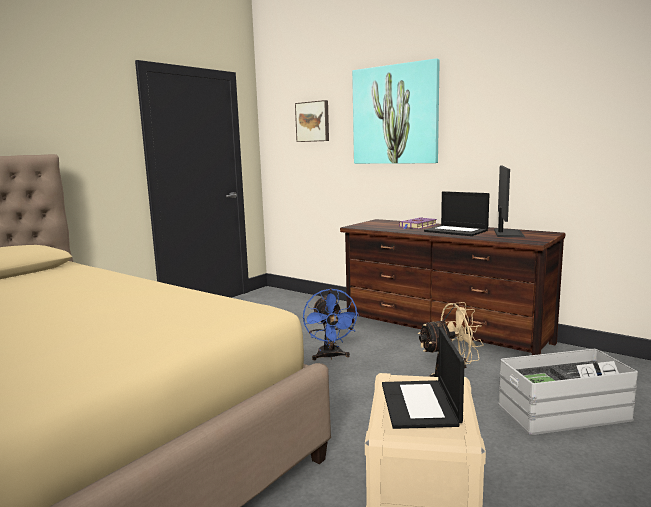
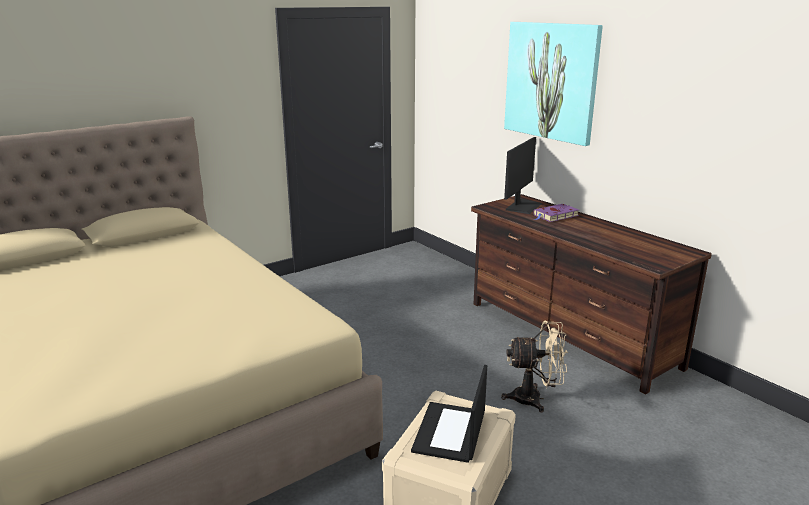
camera: 15 degrees right, 10 degrees up
picture [295,100,329,142] -> none
blue fan [303,288,359,360] -> none
laptop [424,191,489,236] -> none
monitor [494,166,525,237] -> monitor moved to [504,137,542,214]
grey storage box [498,349,638,435] -> none

